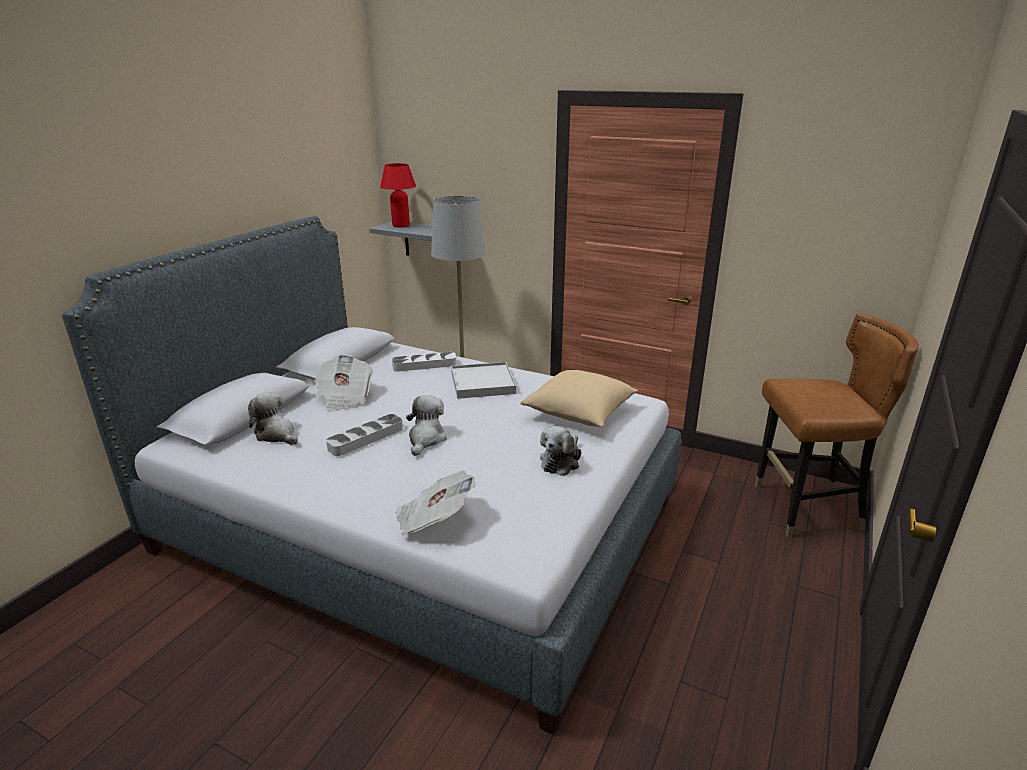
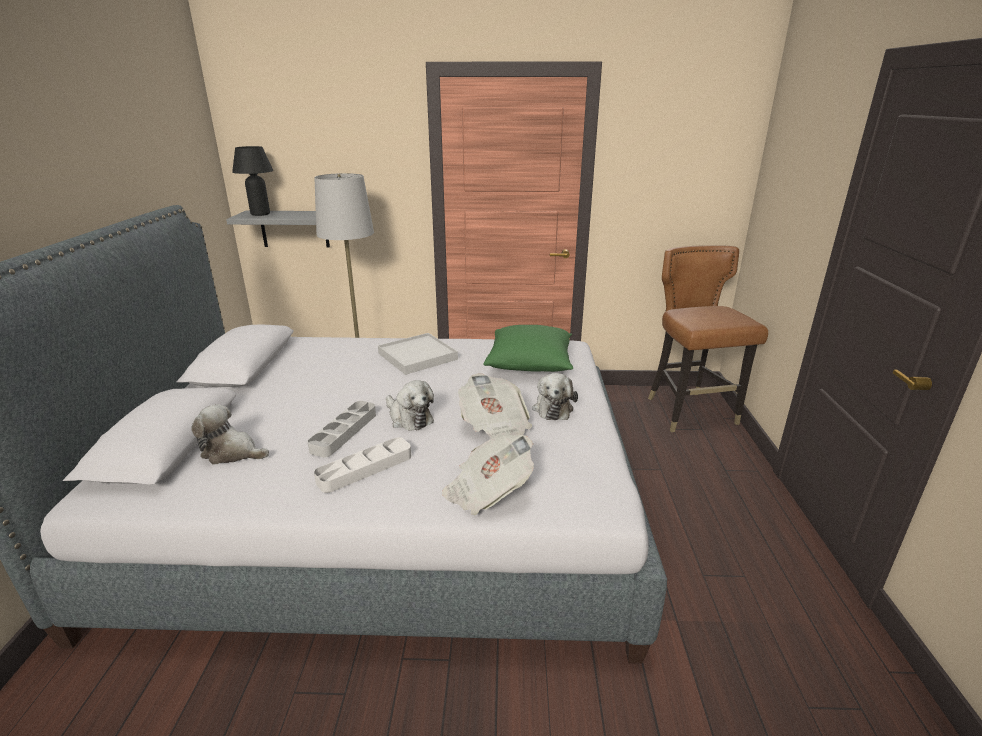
camera: 25 degrees left, 0 degrees up
newspaper [314,354,373,412] -> newspaper moved to [458,373,532,439]
red table lamp [380,163,416,228] -> black table lamp [232,146,273,216]
white tray [392,352,457,372] -> white tray moved to [314,437,411,493]
plush toy [406,395,447,456] -> plush toy turned 150 degrees clockwise [386,380,434,431]
beige pillow [520,370,638,427] -> green pillow [483,325,573,372]
brown chair [755,313,919,538] -> brown chair turned 75 degrees counterclockwise [648,245,768,432]

